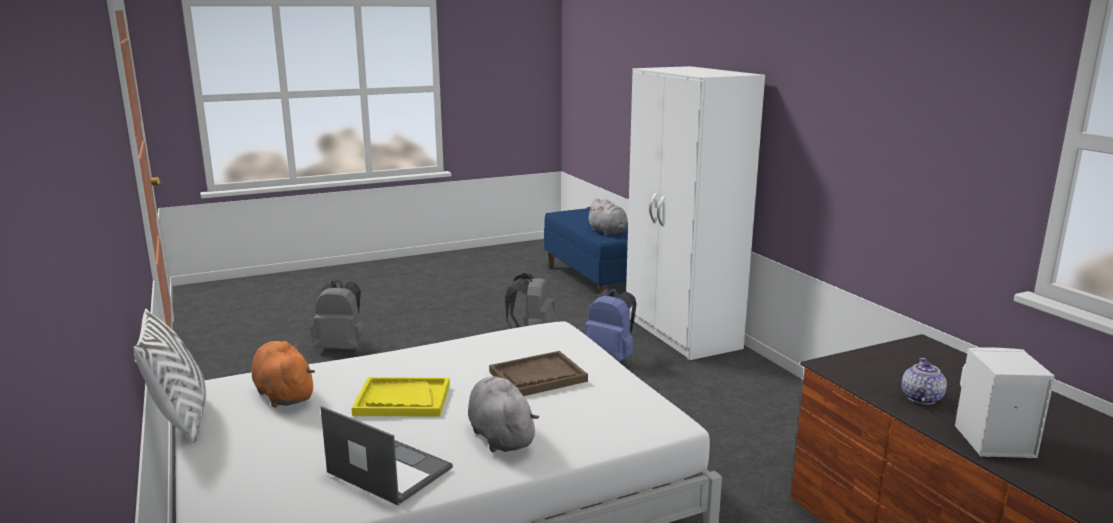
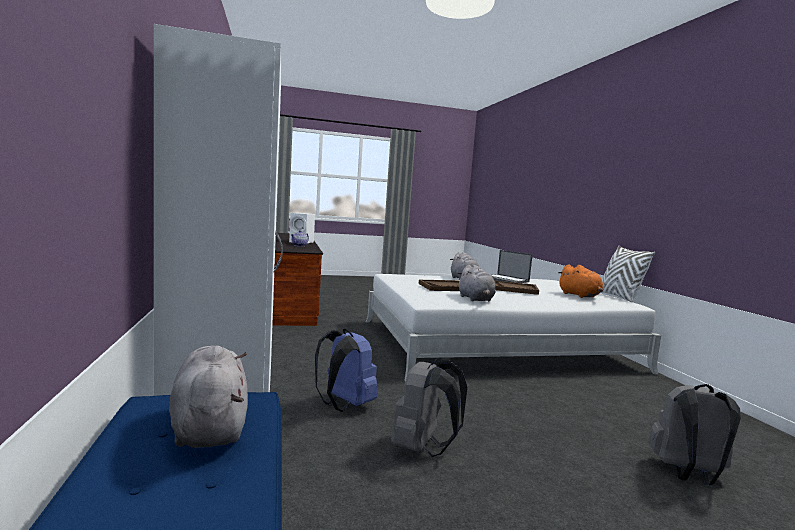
camera: 170 degrees left, 10 degrees down
yellow tray [352,377,450,417] -> brown tray [494,280,539,295]
none -> grey plush toy [458,265,496,302]

